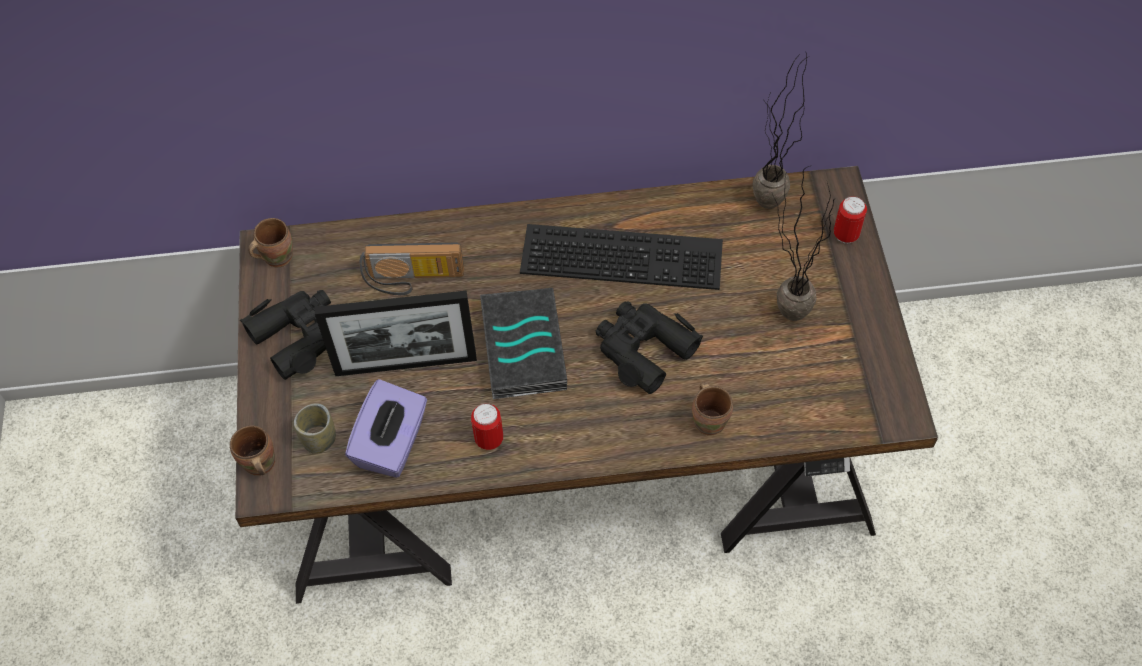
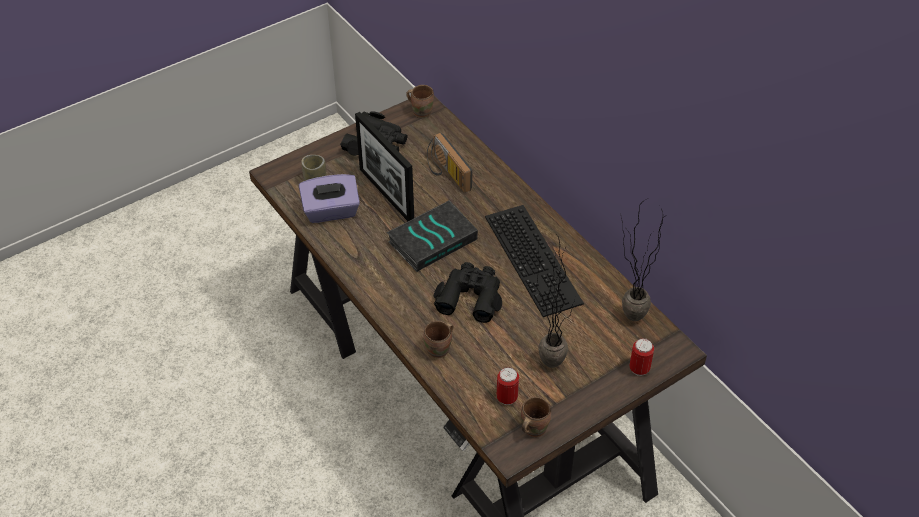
camera: 60 degrees right, 10 degrees down
brown mug [230,425,275,476] -> brown mug moved to [521,397,551,437]
can [471,403,503,450] -> can moved to [497,367,519,405]

